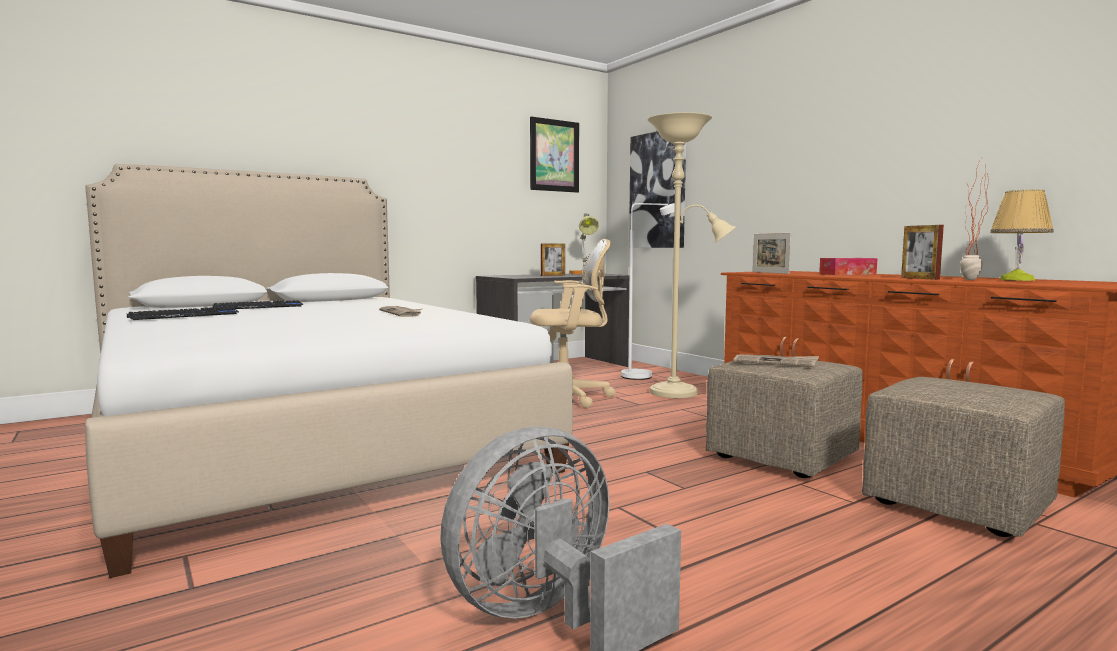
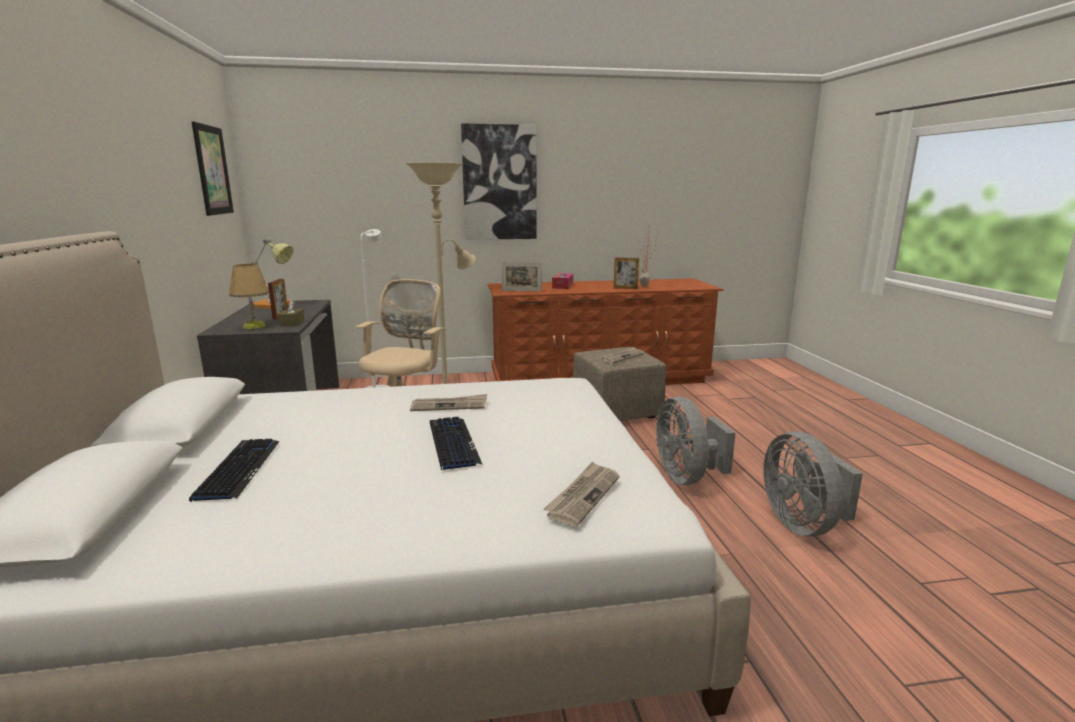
camera: 65 degrees left, 10 degrees up
keyboard [127,307,239,320] -> keyboard moved to [430,417,483,471]
picture [629,131,686,248] -> picture moved to [461,123,536,240]
beige ottoman [862,377,1065,537] -> none
table lamp [990,189,1054,281] -> table lamp moved to [229,264,270,329]
none -> brown tissue box [279,300,305,326]
none -> newspaper [543,461,619,526]
none -> grey fan [656,396,736,485]

